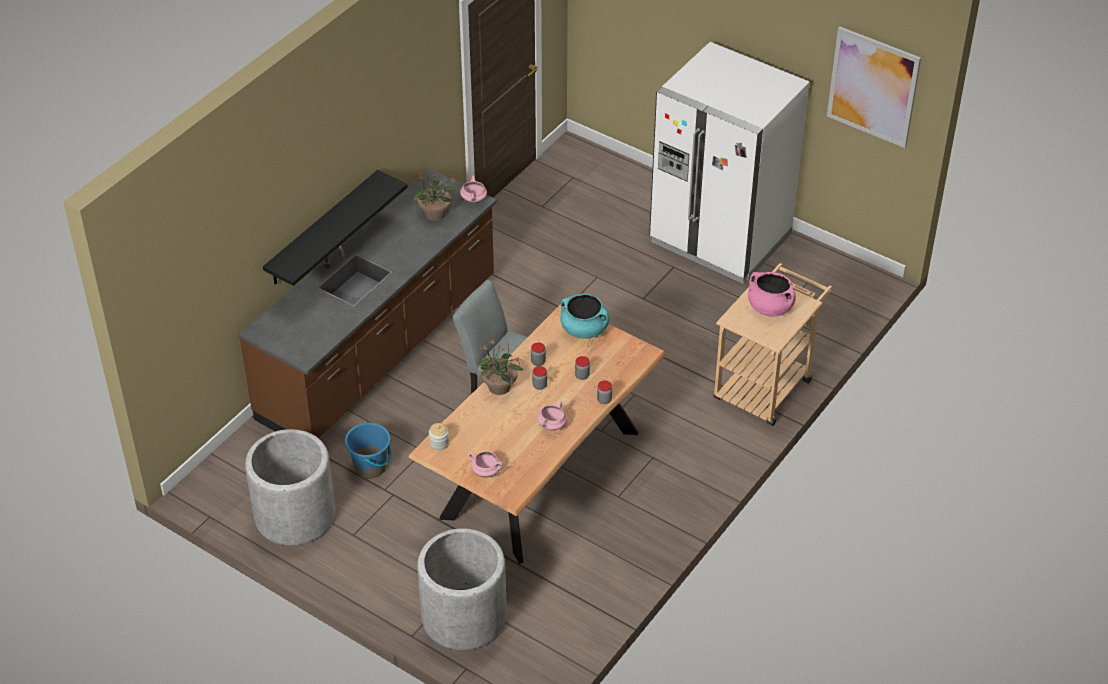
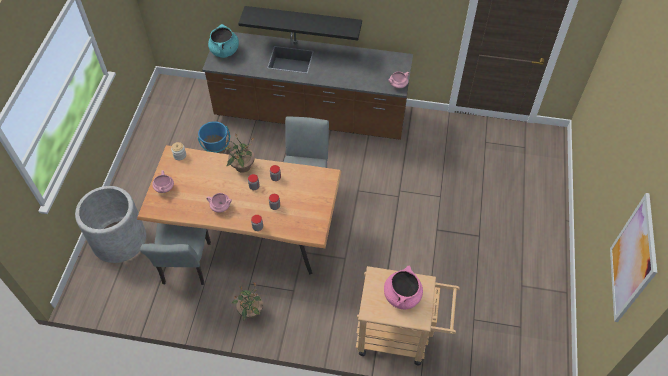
camera: 65 degrees right, 10 degrees up
grey planter [245,429,335,546] -> none
potted plant [413,169,456,221] -> potted plant moved to [232,283,263,321]
turquoise cooking pot [560,294,609,339] -> turquoise cooking pot moved to [208,24,239,58]
white fridge [649,42,810,284] -> none
none -> grey chair [140,223,211,285]

